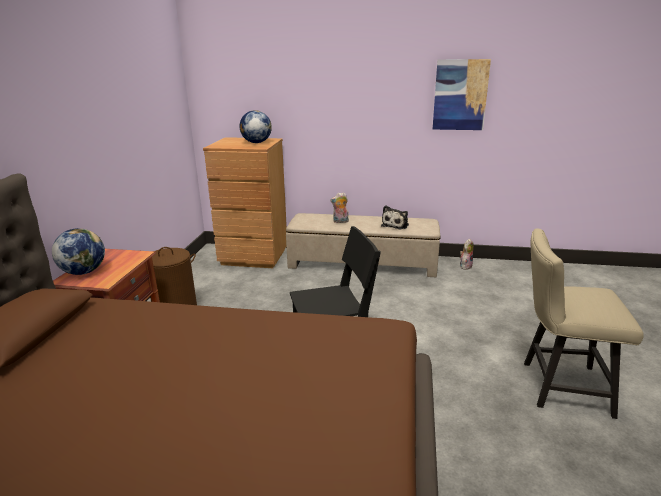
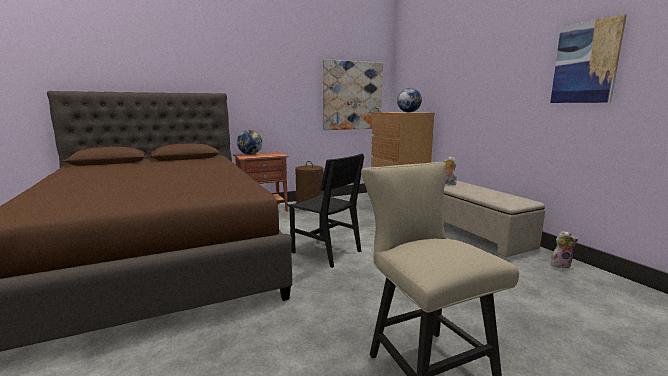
camera: 55 degrees right, 10 degrees down
plush toy [381,205,409,229] -> none
none -> picture [323,59,383,130]

